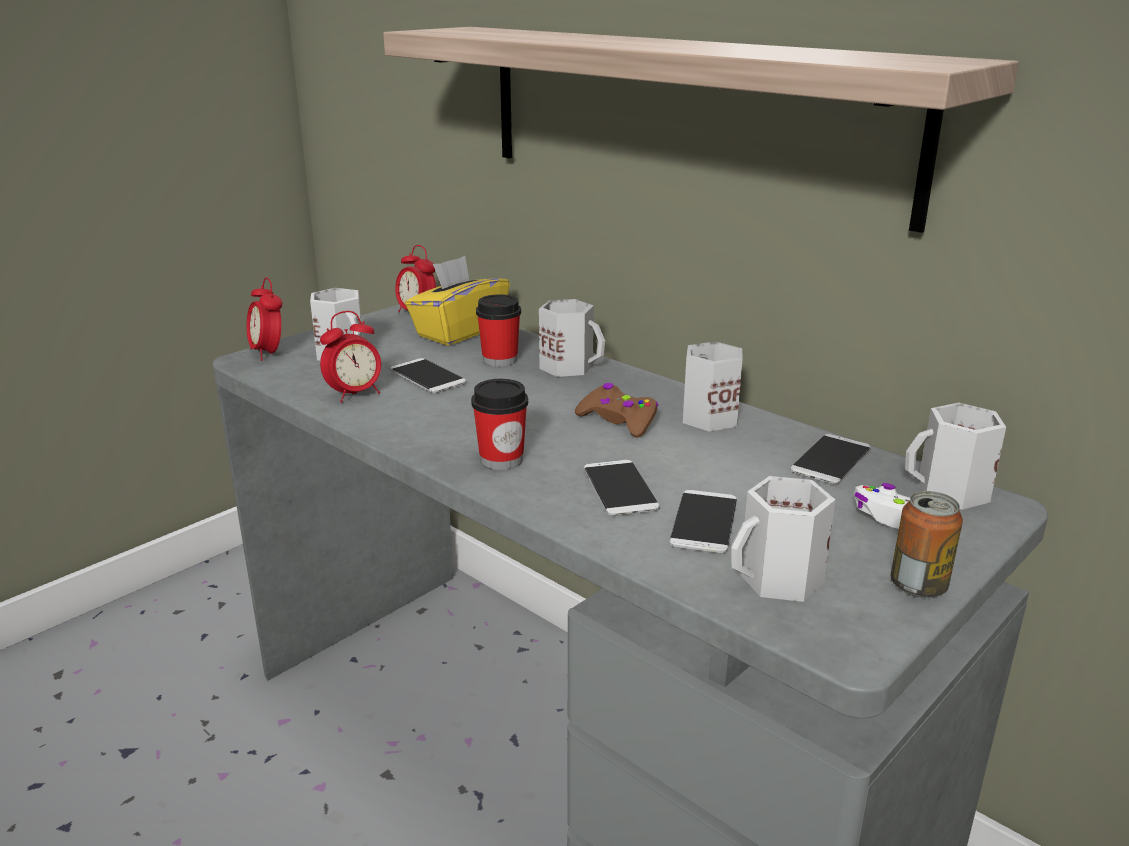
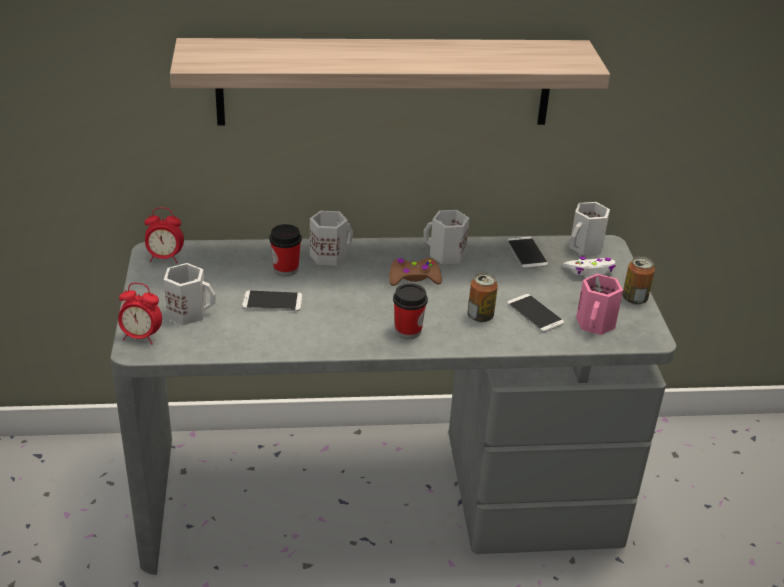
camera: 50 degrees left, 10 degrees up
alarm clock [320,311,381,403] -> none
yellow tissue box [405,256,510,345] -> none
phone [584,460,660,516] -> can [468,272,498,322]
white mug [731,476,835,602] -> pink mug [576,274,623,335]

